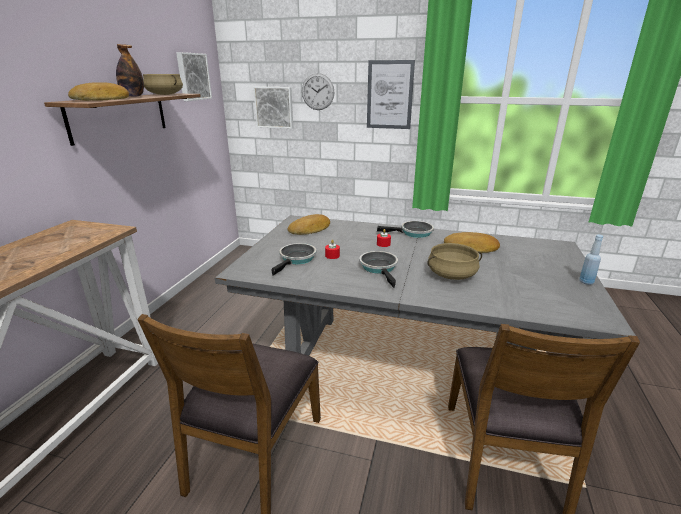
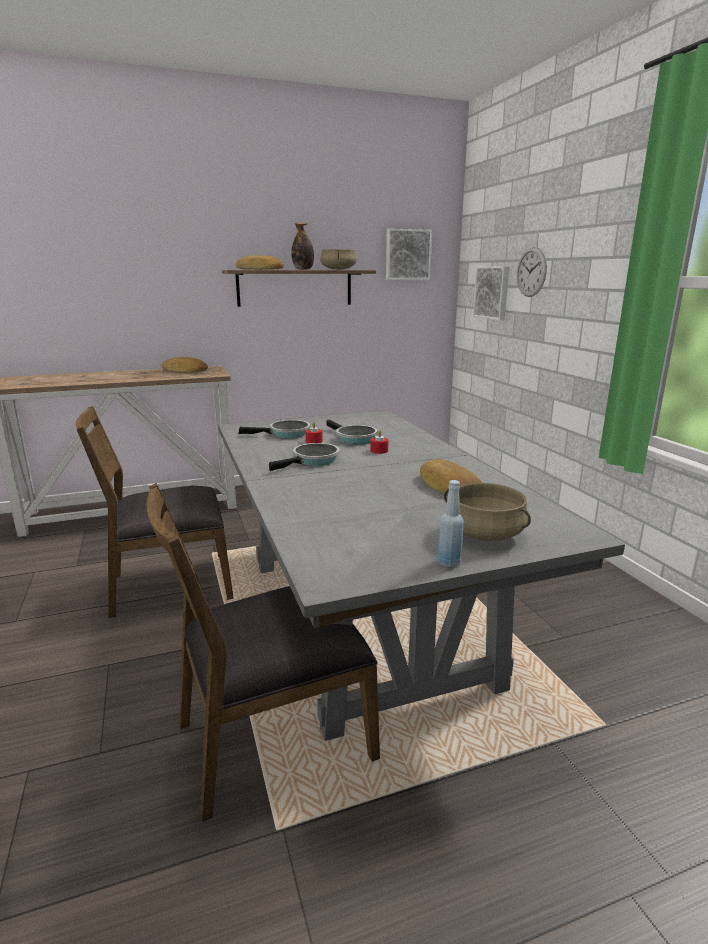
camera: 55 degrees right, 5 degrees down
bread [288,214,330,235] -> bread moved to [162,357,208,373]
picture [367,60,415,129] -> none
frying pan [377,221,434,238] -> frying pan moved to [326,419,377,444]
beige cooking pot [427,243,482,280] -> beige cooking pot moved to [444,483,531,541]

